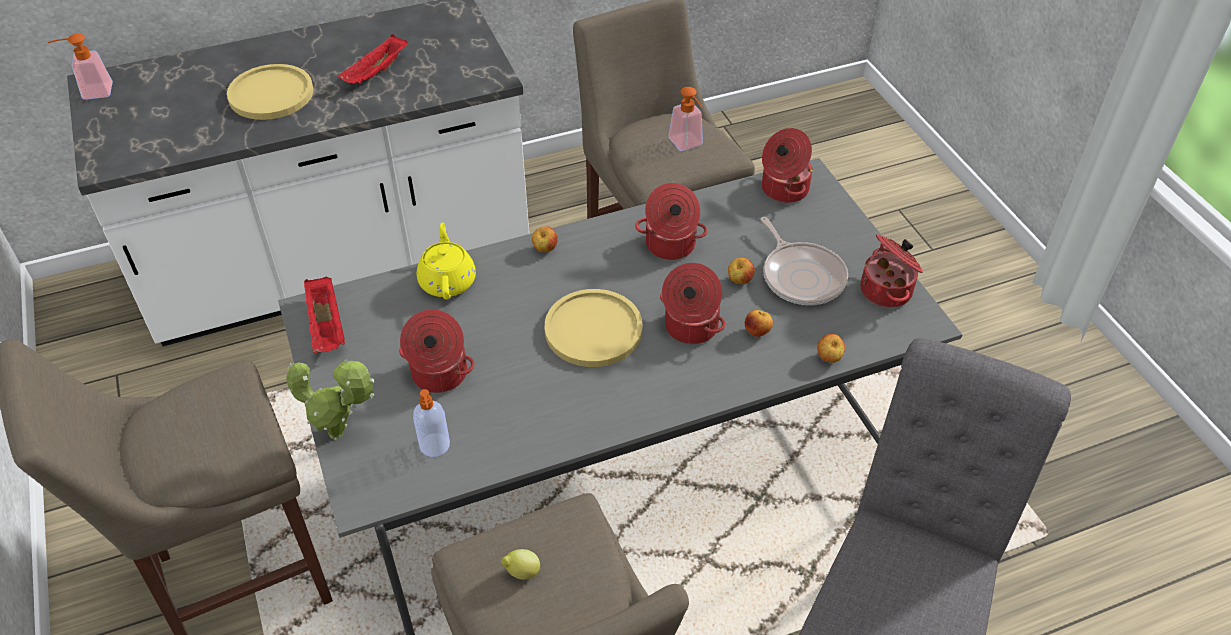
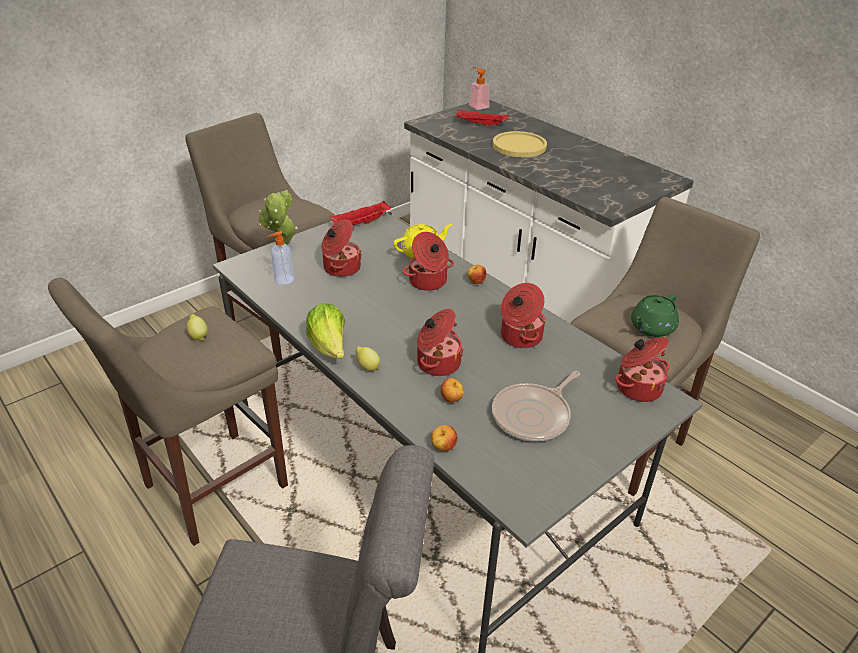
camera: 70 degrees right, 10 degrees down
red tray [338,34,408,84] -> red tray moved to [456,110,509,127]
yellow plate [545,289,642,367] -> none
soap dispenser [669,87,703,151] -> green teapot [631,295,679,337]
apple [728,258,755,284] -> none
cooking pot [861,234,923,308] -> cooking pot moved to [403,232,454,291]
none -> lettuce [306,303,345,359]
none -> lemon [355,347,380,371]

